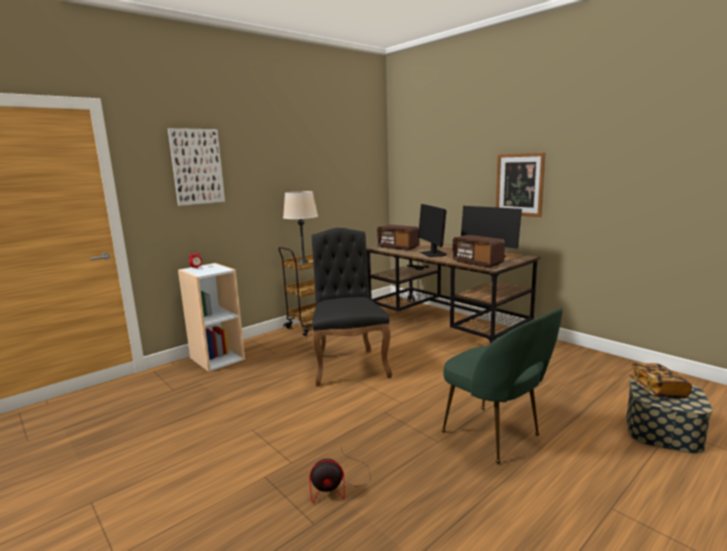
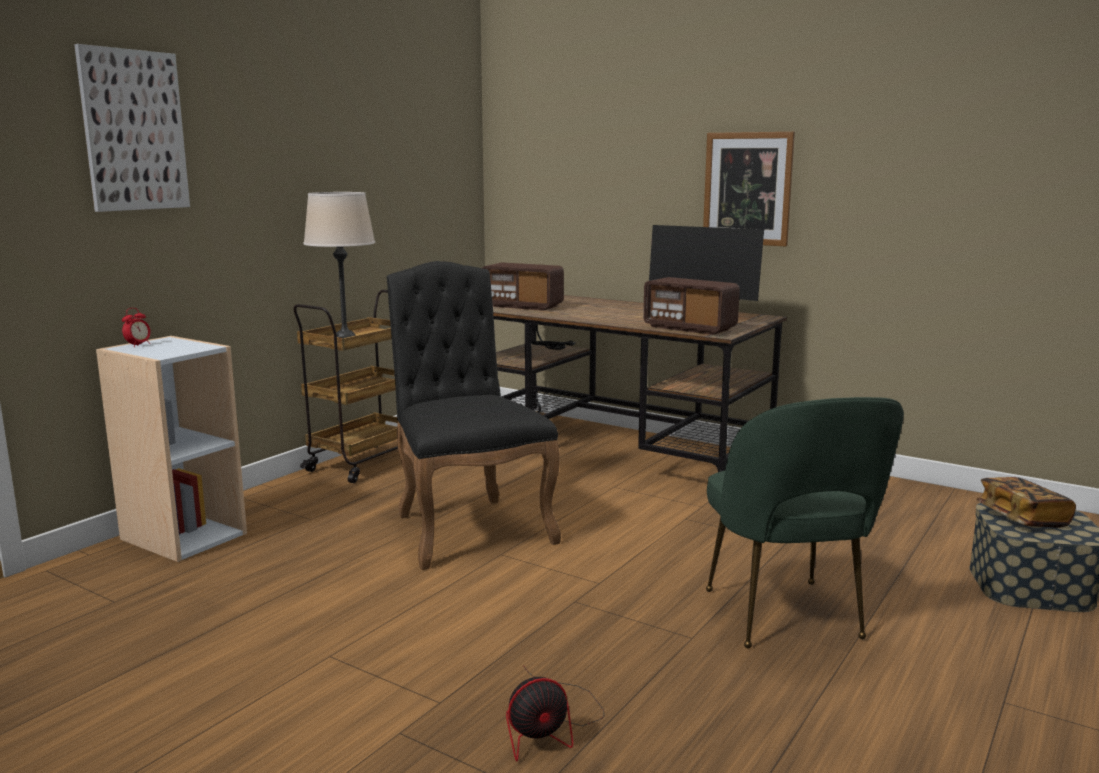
camera: 15 degrees left, 0 degrees up
monitor [418,204,448,257] -> none
green chair [442,307,563,464] -> green chair turned 45 degrees clockwise [706,397,904,649]

